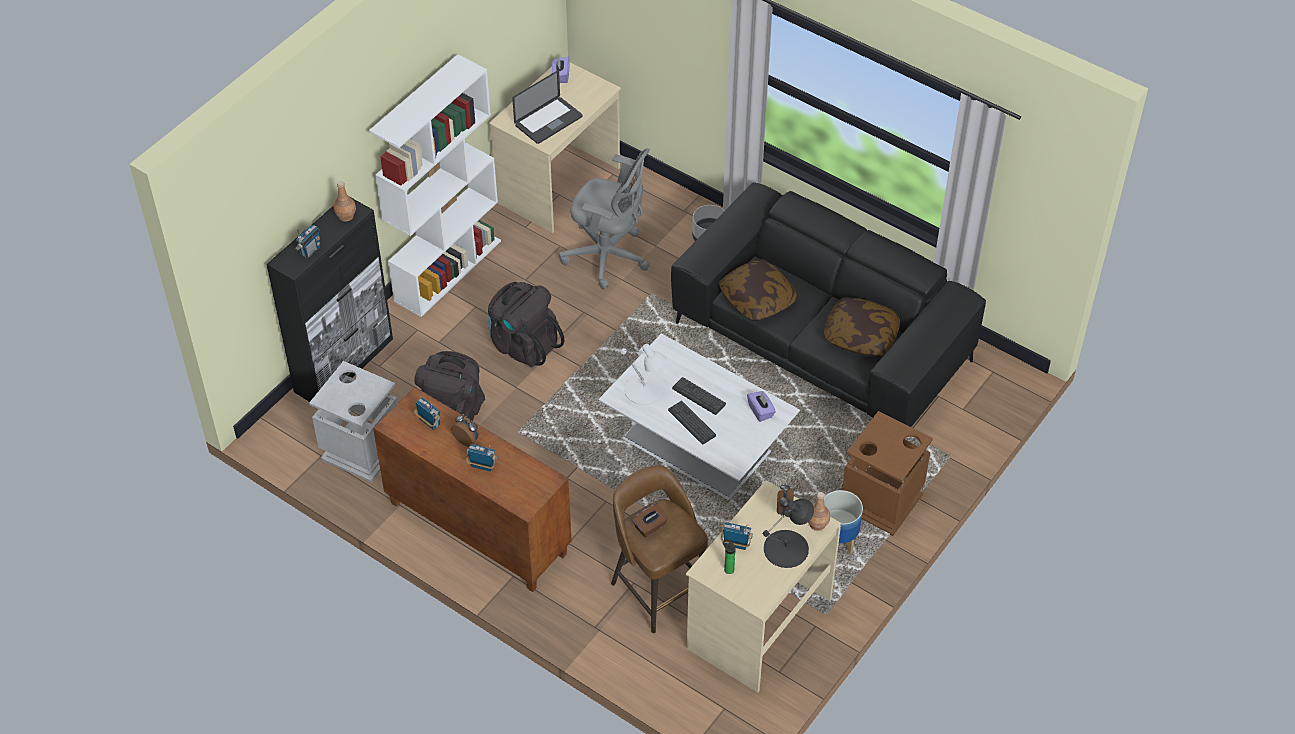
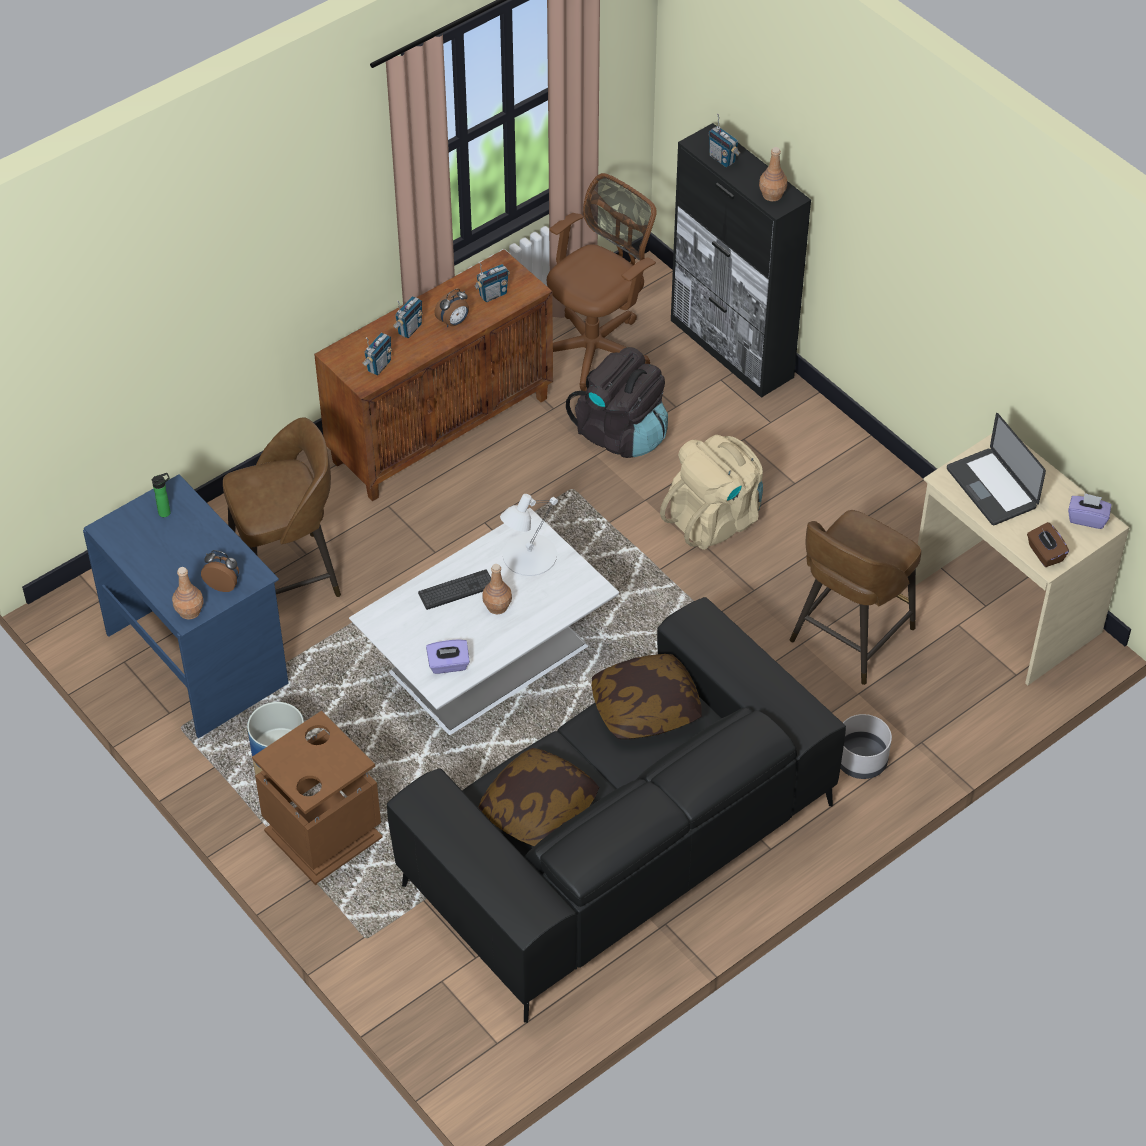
camera: 105 degrees right, 0 degrees up
grey trash can [309,361,398,482] -> brown office chair [547,173,657,391]
white bookcase [369,54,501,317] -> none
black backpack [488,282,564,367] -> beige backpack [660,435,763,550]
grey office chair [559,148,650,289] -> brown stool [790,510,921,685]
brown tissue box [632,503,668,537] -> brown tissue box moved to [1027,522,1069,567]
keyboard [672,377,726,415] -> brown bottle [482,564,512,614]
beige desk [686,480,841,693] -> blue desk [83,474,289,738]
radio [721,522,753,550] -> radio moved to [362,333,392,375]
black table lamp [763,499,814,568] -> none

